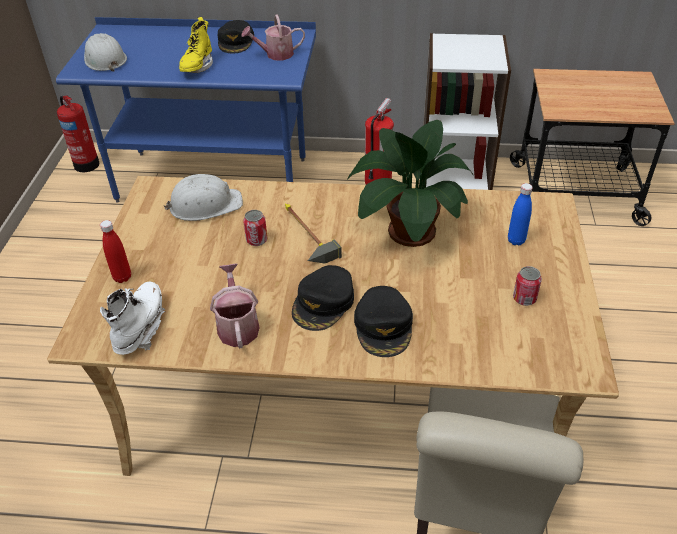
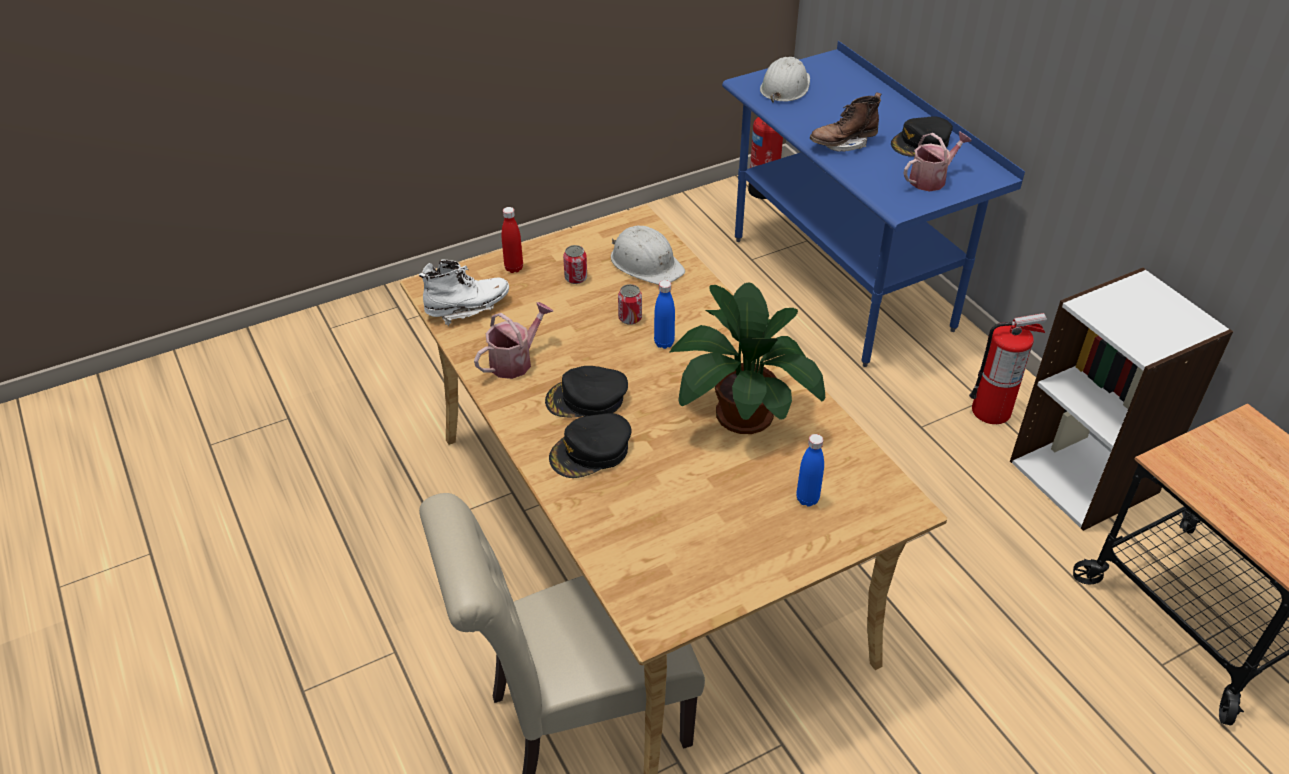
camera: 55 degrees right, 0 degrees up
yellow boot [179,17,213,73] -> brown boot [810,92,882,152]
watering can [242,14,305,60] -> watering can turned 105 degrees clockwise [903,132,972,191]
hammer [285,204,342,264] -> blue bottle [654,280,675,349]
can [513,266,542,306] -> can moved to [563,245,587,284]

